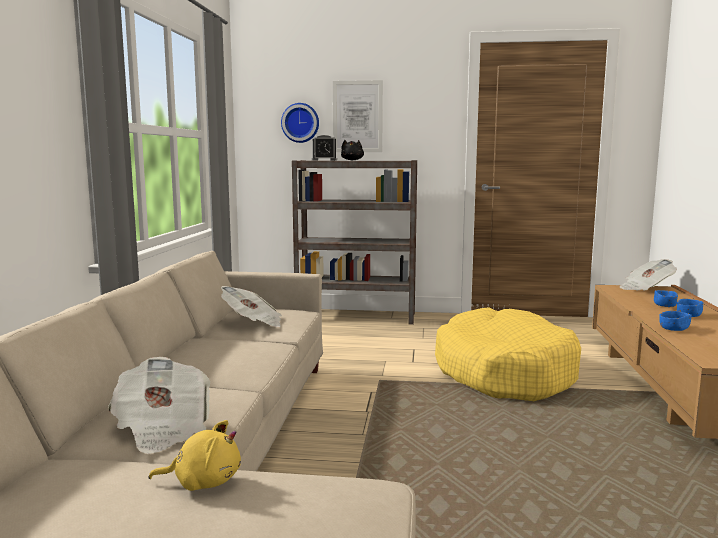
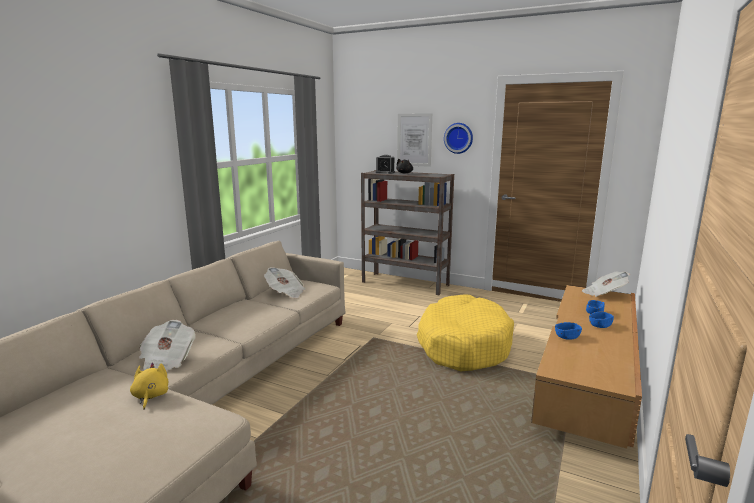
camera: 20 degrees right, 5 degrees up
yellow plush toy [149,420,241,491] -> yellow plush toy turned 120 degrees counterclockwise [130,363,168,410]
wall clock [281,103,319,143] -> wall clock moved to [444,123,473,154]

